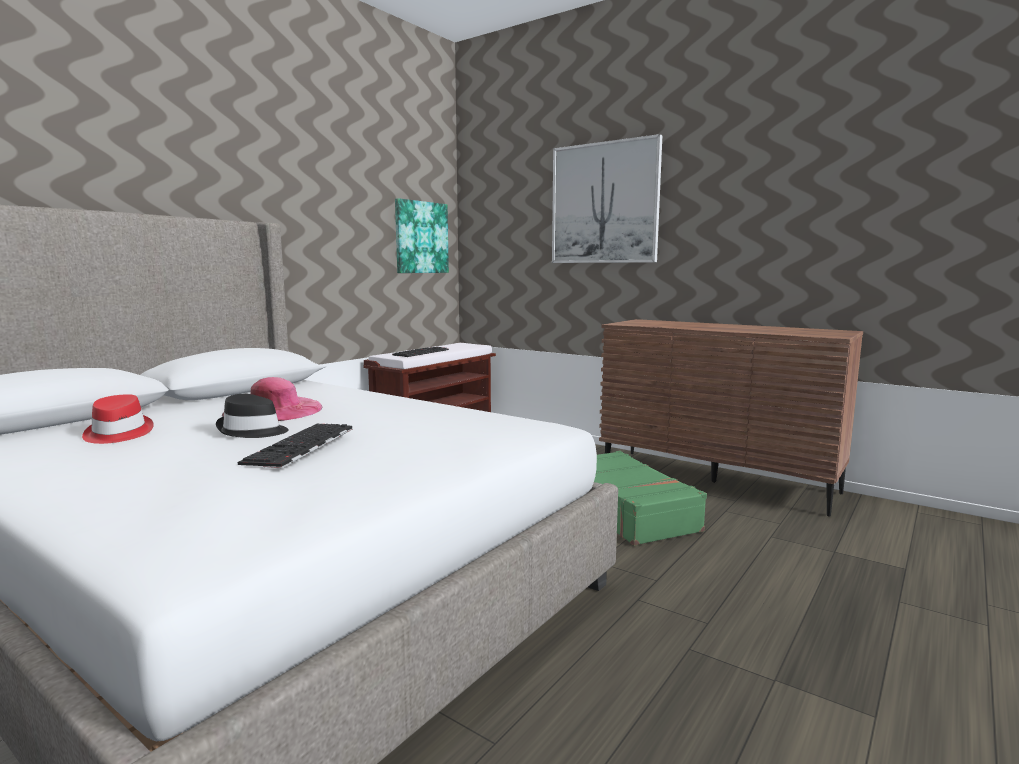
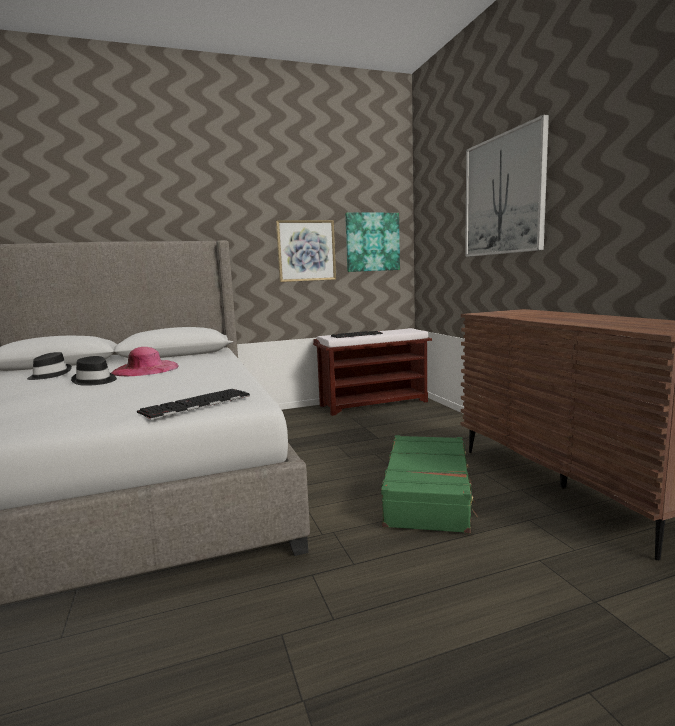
camera: 35 degrees right, 0 degrees up
red hat [82,394,154,444] -> black hat [27,352,72,380]
keyboard [238,424,352,468] -> keyboard moved to [137,389,250,420]
none -> picture [276,220,336,282]

